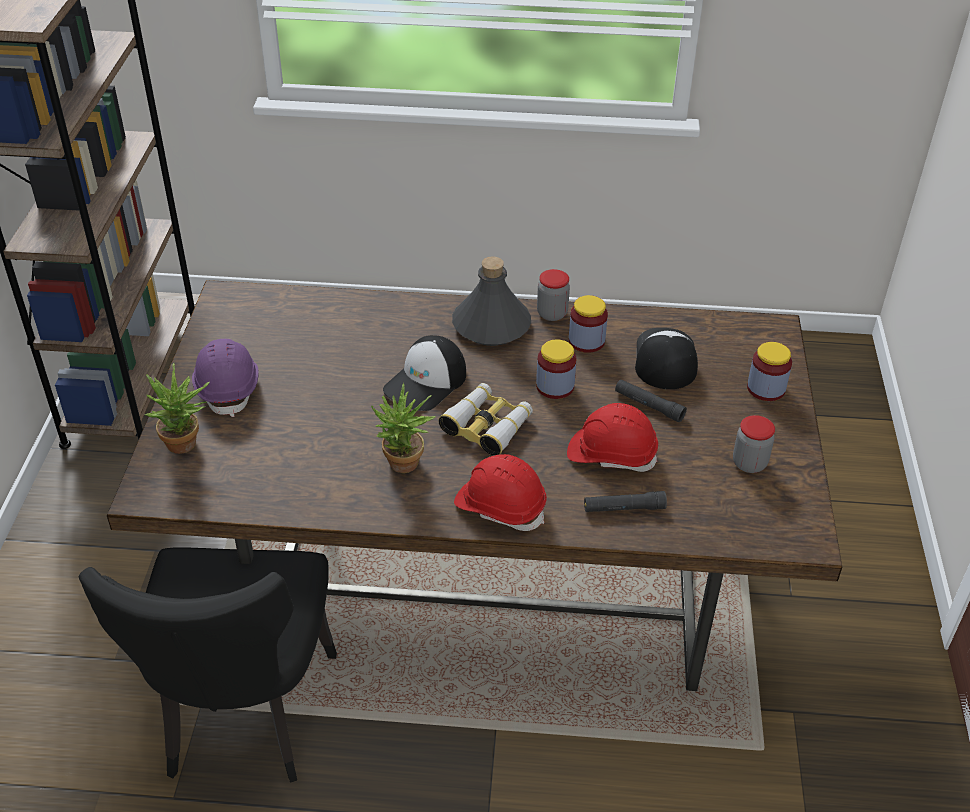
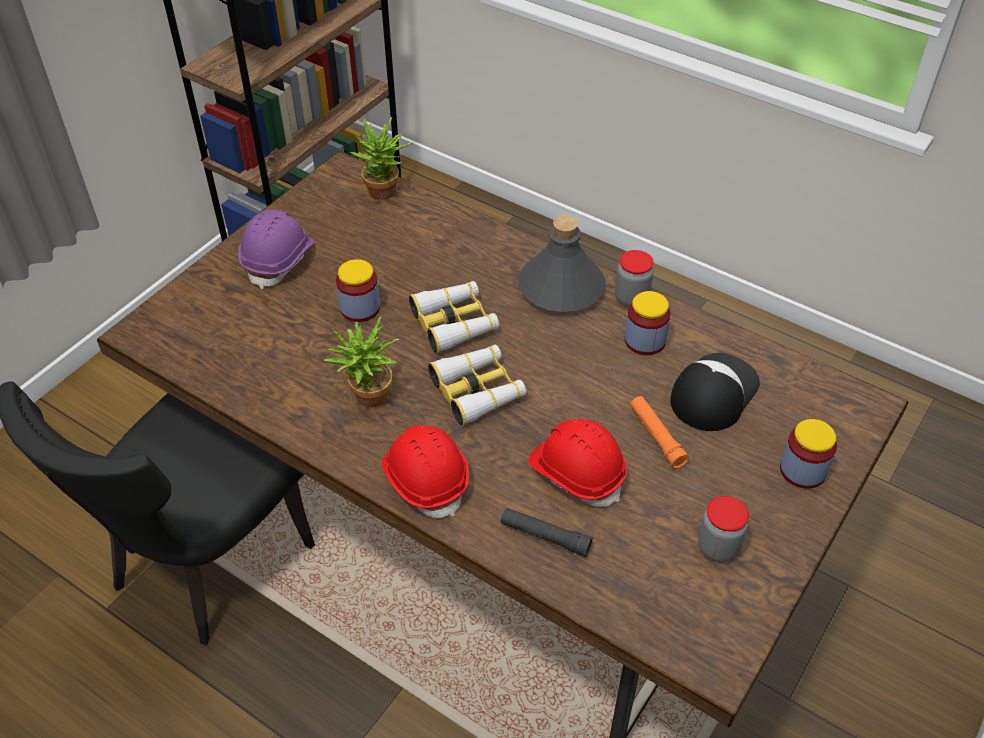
camera: 30 degrees right, 5 degrees up
potted plant [145,363,210,454] -> potted plant moved to [350,117,413,200]
cap [383,335,466,411] -> binoculars [409,281,499,353]
jar [536,339,576,399] -> jar moved to [336,259,380,322]
black flashlight [615,379,687,422] -> orange flashlight [630,396,689,468]

